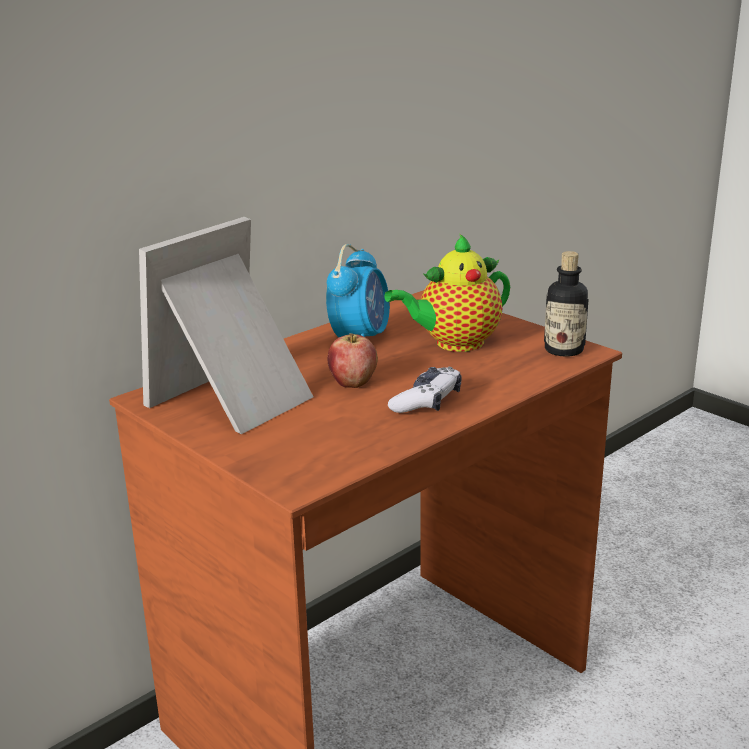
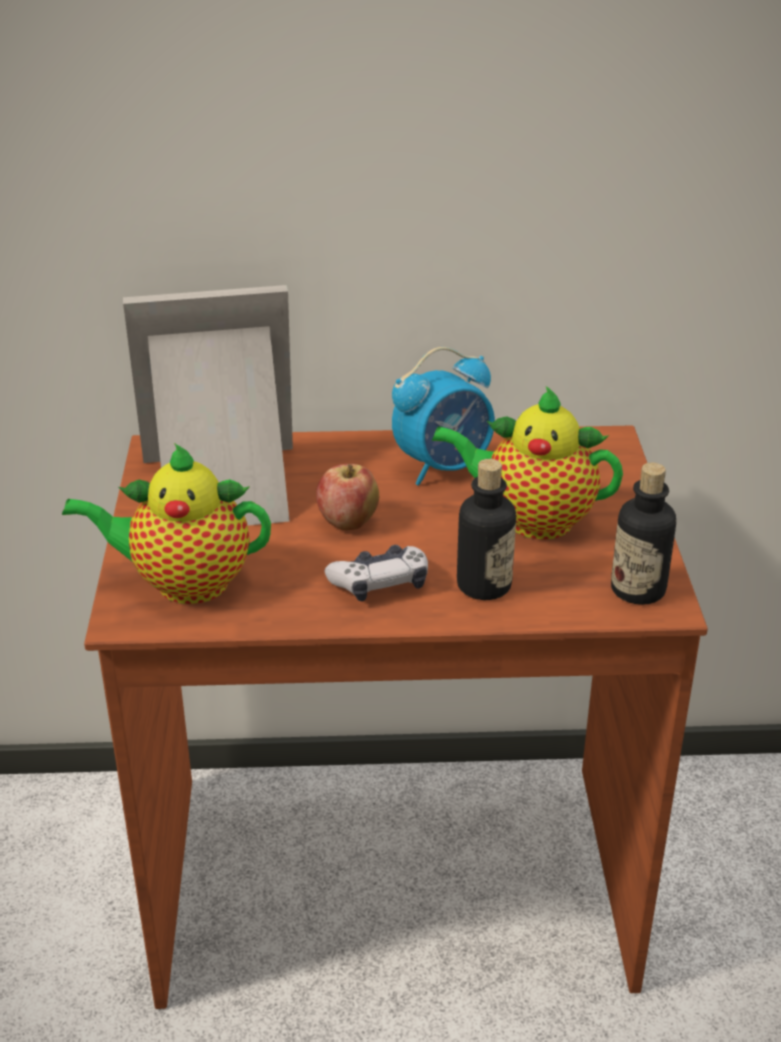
camera: 40 degrees right, 10 degrees up
none -> teapot [62,443,271,604]
none -> bottle [457,459,516,600]

